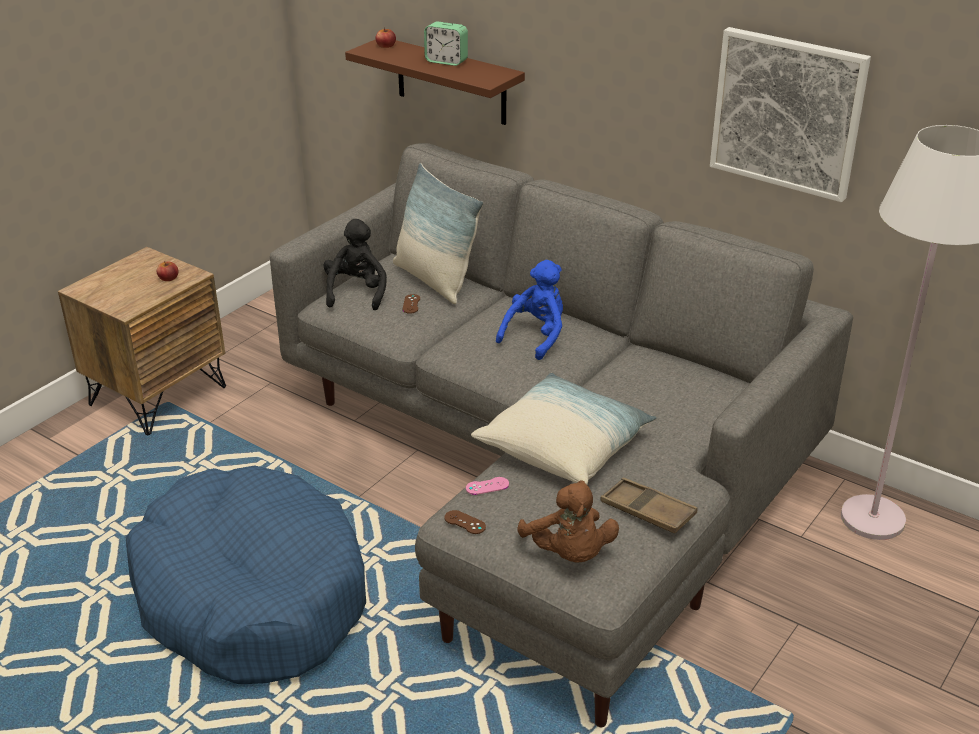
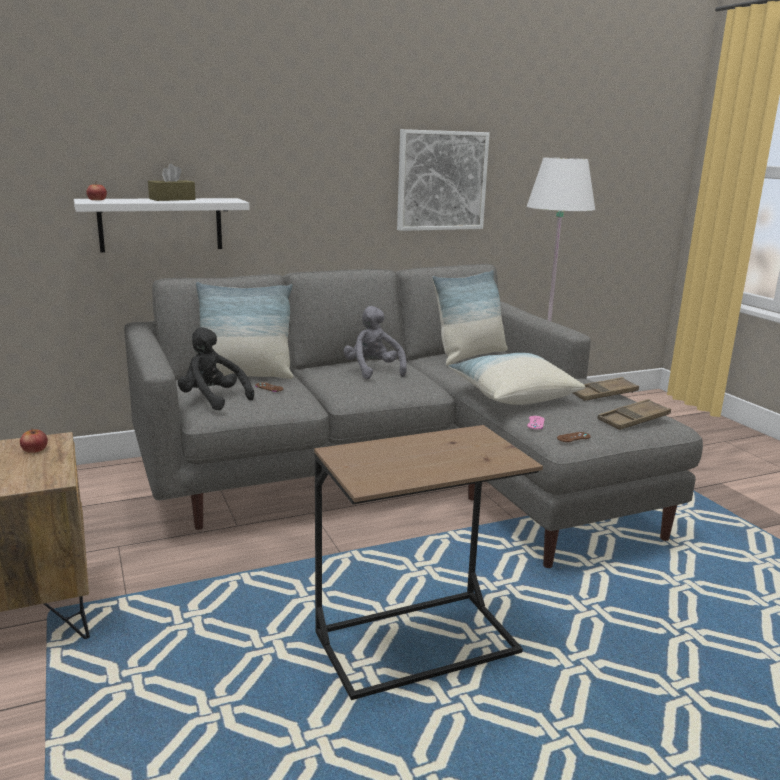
camera: 60 degrees left, 15 degrees down
blue dog bed [126,466,366,684] -> brown side table [314,425,543,700]
brown shelf [345,39,525,125] -> white shelf [74,198,250,253]
alarm clock [424,21,468,66] -> brown tissue box [148,164,196,201]
blue plush toy [496,260,563,360] -> grey plush toy [343,306,407,379]
brown plush toy [517,480,619,563] -> brown tray [597,399,671,430]
none -> pillow [432,270,508,366]

